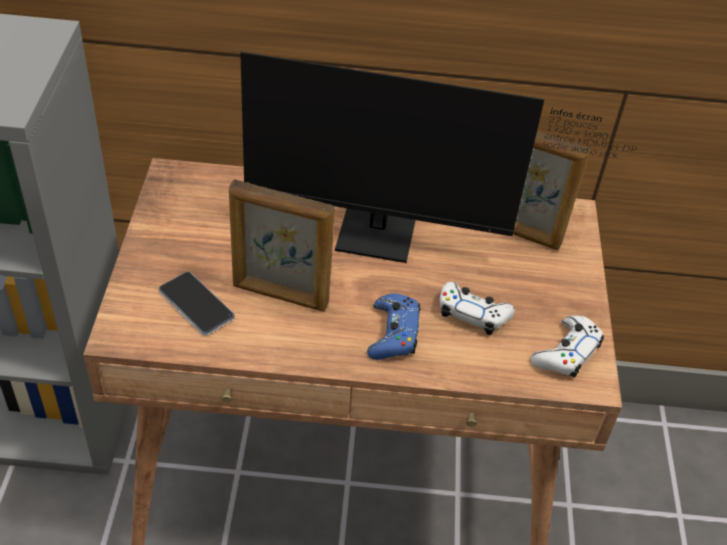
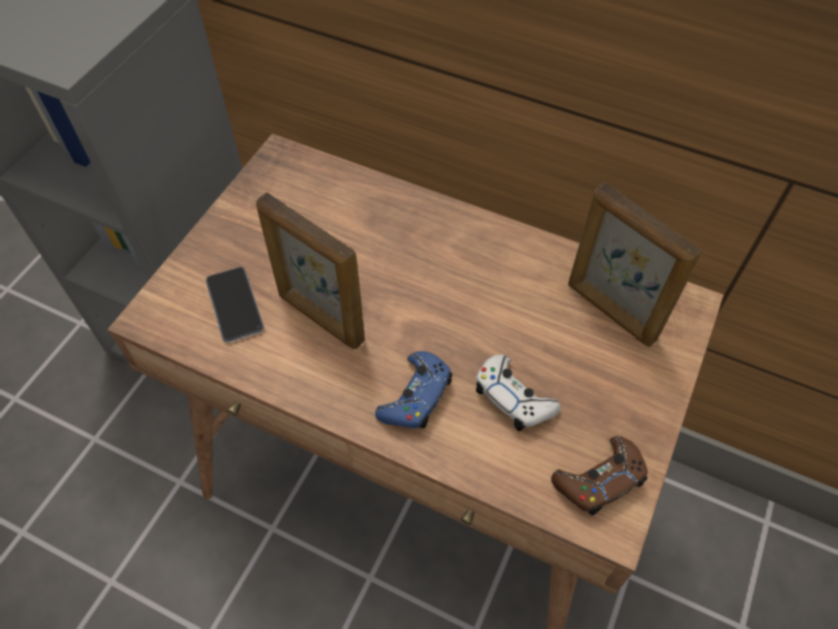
camera: 25 degrees right, 10 degrees up
monitor [240,52,637,263] -> none
white game controller [531,315,604,378] -> brown game controller [551,436,648,516]

